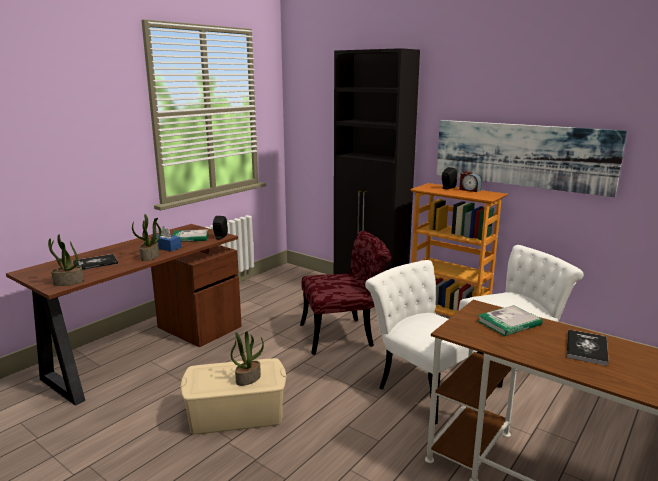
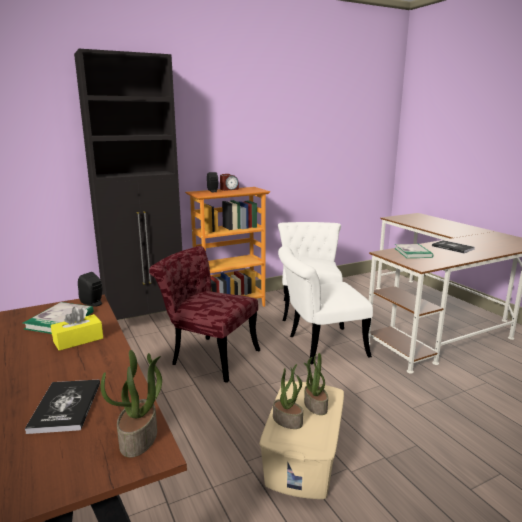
camera: 65 degrees left, 0 degrees up
potted plant [132,214,161,261] -> potted plant moved to [273,364,303,429]
blue tissue box [151,226,181,252] -> yellow tissue box [51,307,103,351]
red chair [300,231,391,355] -> red chair turned 75 degrees counterclockwise [149,246,260,383]
picture [436,120,627,197] -> none

